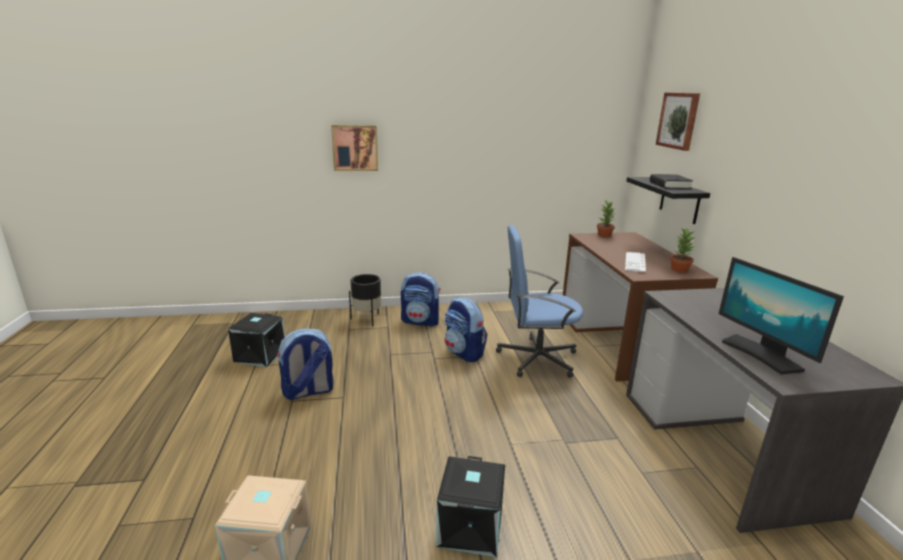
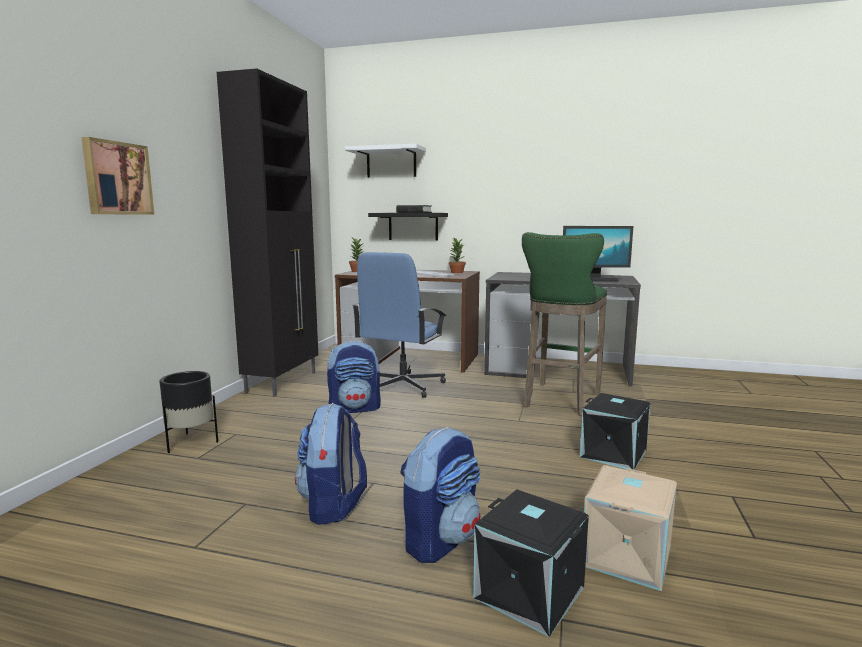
camera: 65 degrees left, 10 degrees down
black storage box [228,313,285,367] -> black storage box moved to [473,489,589,637]
backpack [401,272,441,326] -> backpack moved to [401,427,481,563]
picture [656,93,700,151] -> white shelf [345,144,426,178]
none -> black cabinet [217,68,318,396]
none -> green stool [522,232,607,416]

